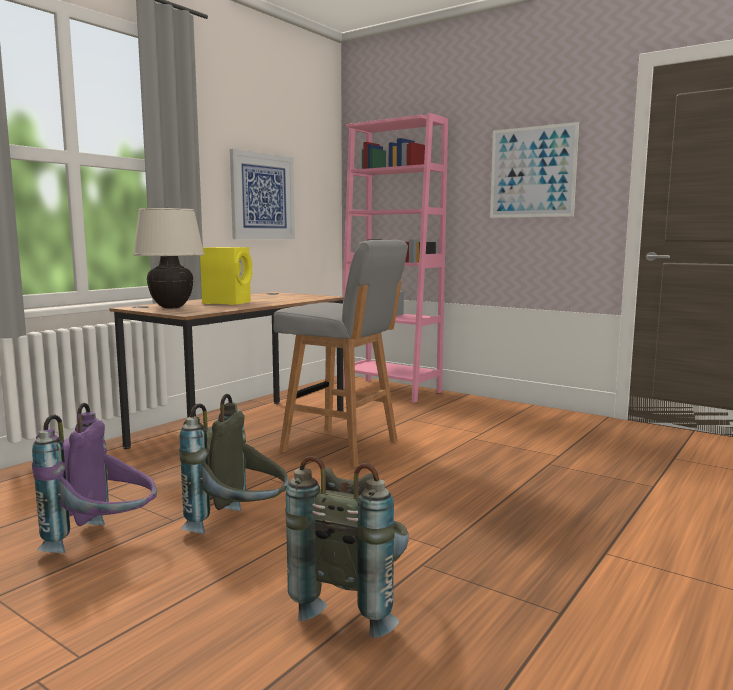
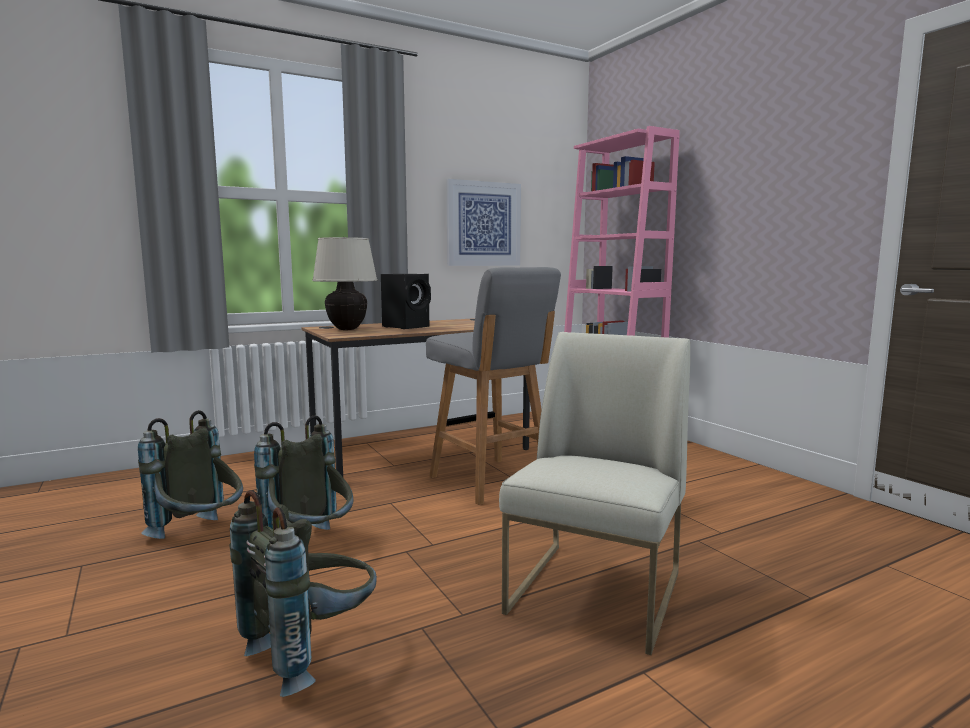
camera: 25 degrees right, 0 degrees up
purple backpack [32,403,157,553] -> grey backpack [138,410,243,539]
yellow speaker [200,247,252,305] -> black speaker [381,274,431,329]
picture [490,122,579,218] -> none
none -> white chair [499,332,690,655]

